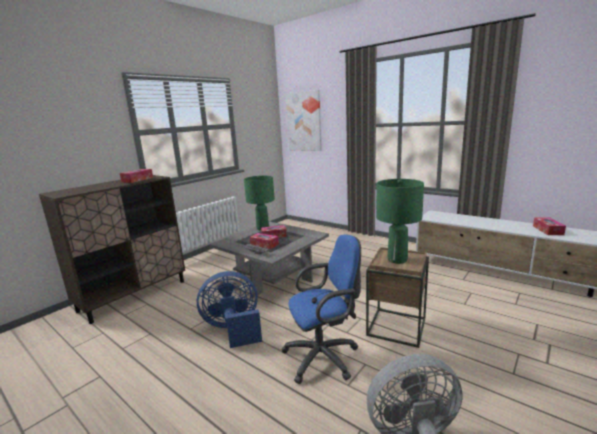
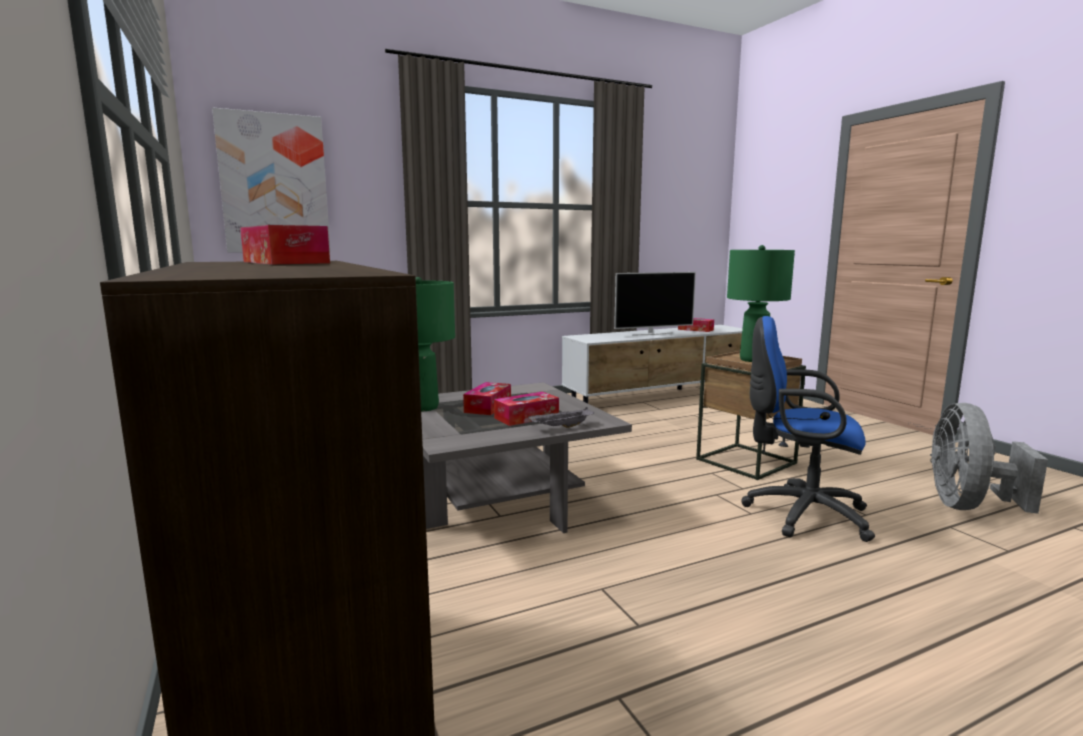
camera: 65 degrees left, 5 degrees down
blue fan [197,271,262,348] -> none
blue office chair [281,235,361,384] -> blue office chair turned 75 degrees counterclockwise [741,316,875,542]
none -> television [614,272,696,336]

